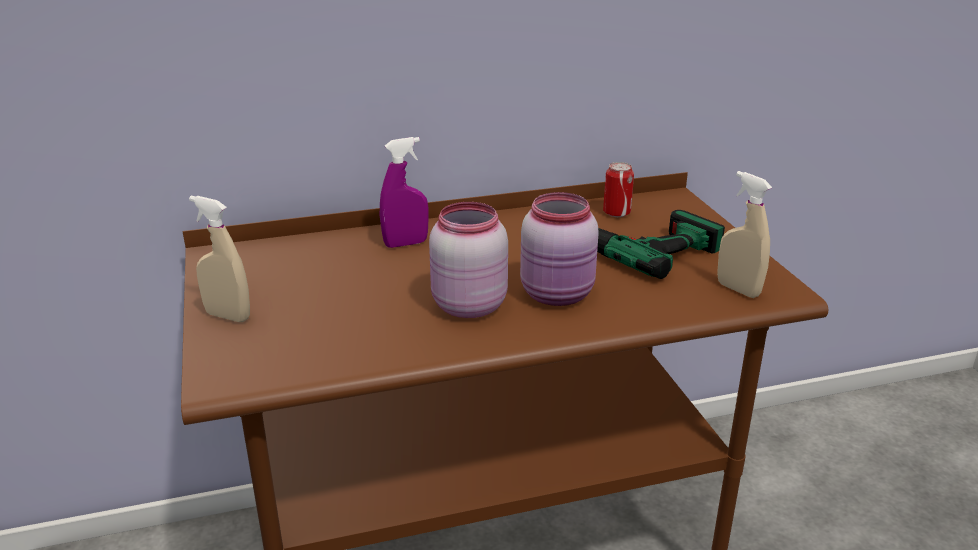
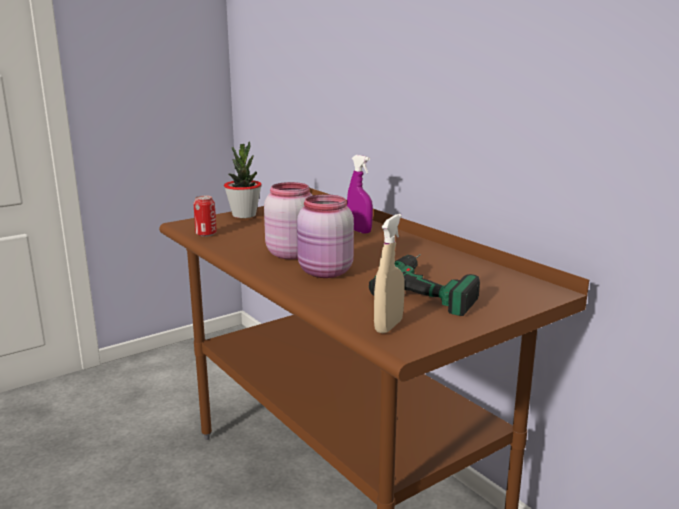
camera: 70 degrees right, 10 degrees down
beige spray bottle [189,195,250,322] -> potted plant [224,141,262,218]
can [603,162,634,217] -> can moved to [193,195,217,237]

